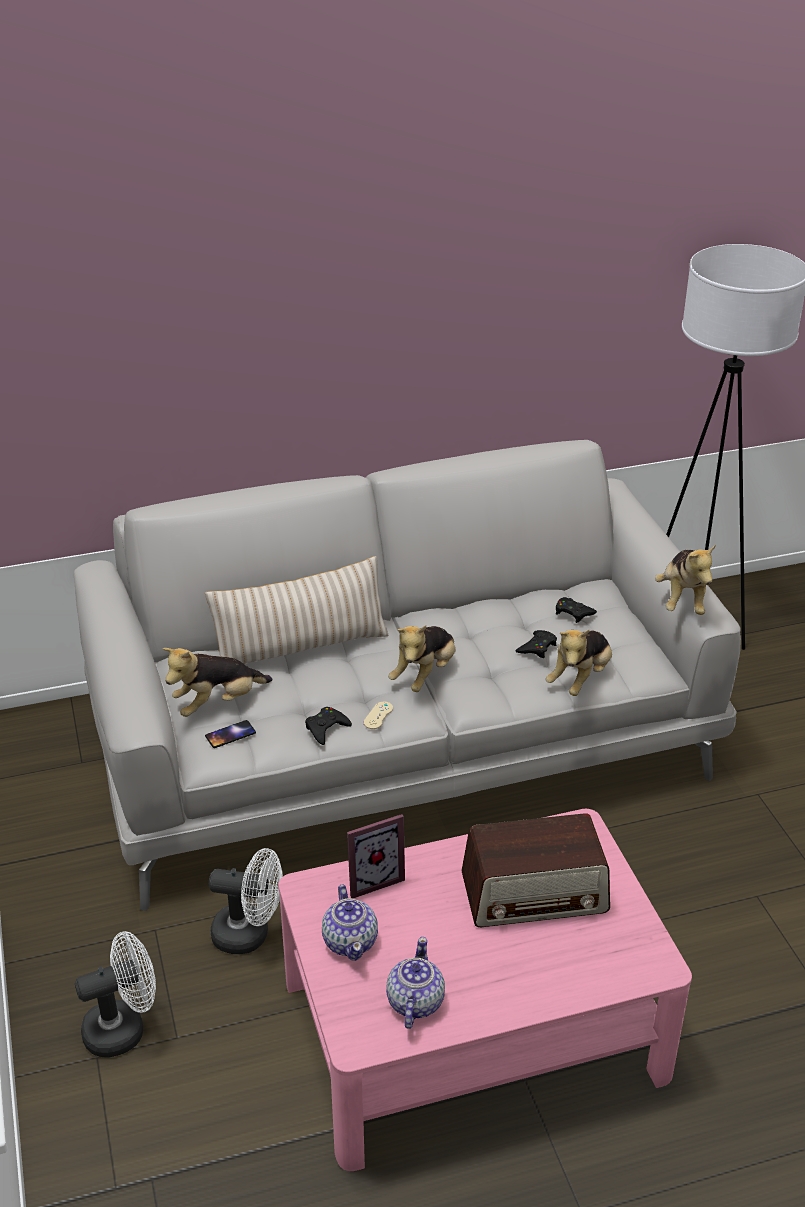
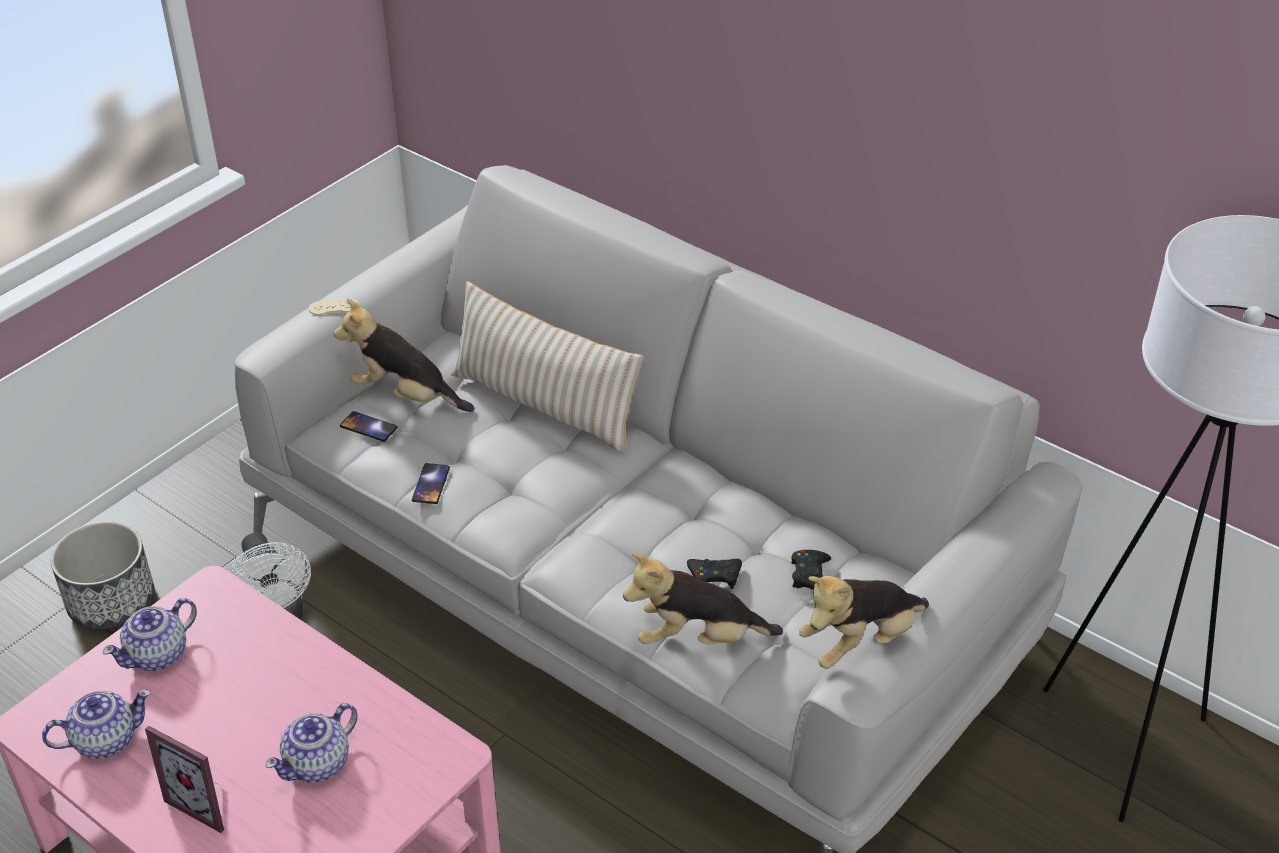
camera: 55 degrees right, 5 degrees up
white fan [75,931,156,1058] -> planter [51,521,155,629]
black game controller [305,707,352,745] -> phone [412,463,450,504]
picture frame [347,814,405,899] -> picture frame moved to [145,726,224,833]
beige game controller [364,701,393,729] -> beige game controller moved to [309,298,358,315]
plush toy [388,625,456,692] -> none
radio [461,813,610,927] -> teapot [265,703,358,782]

